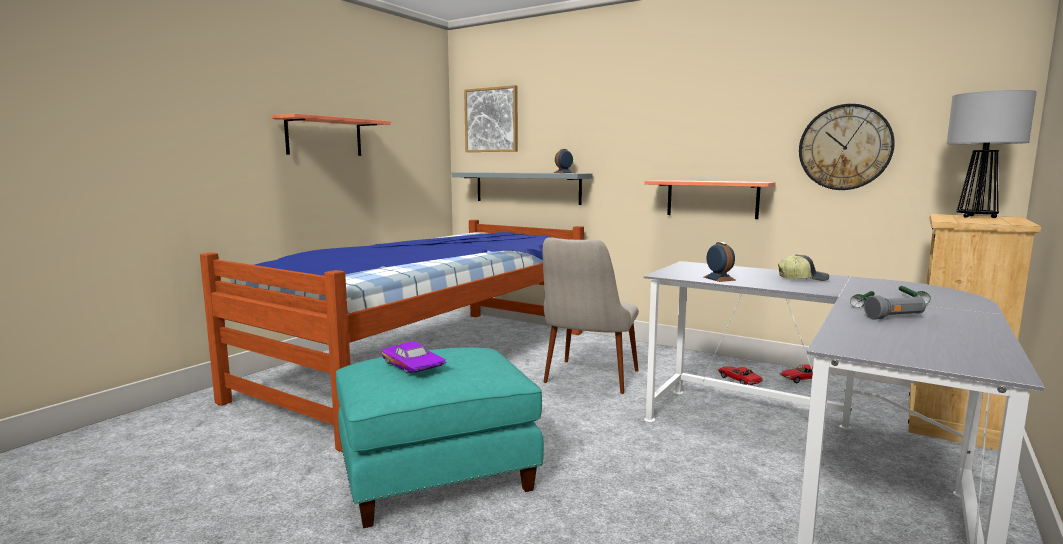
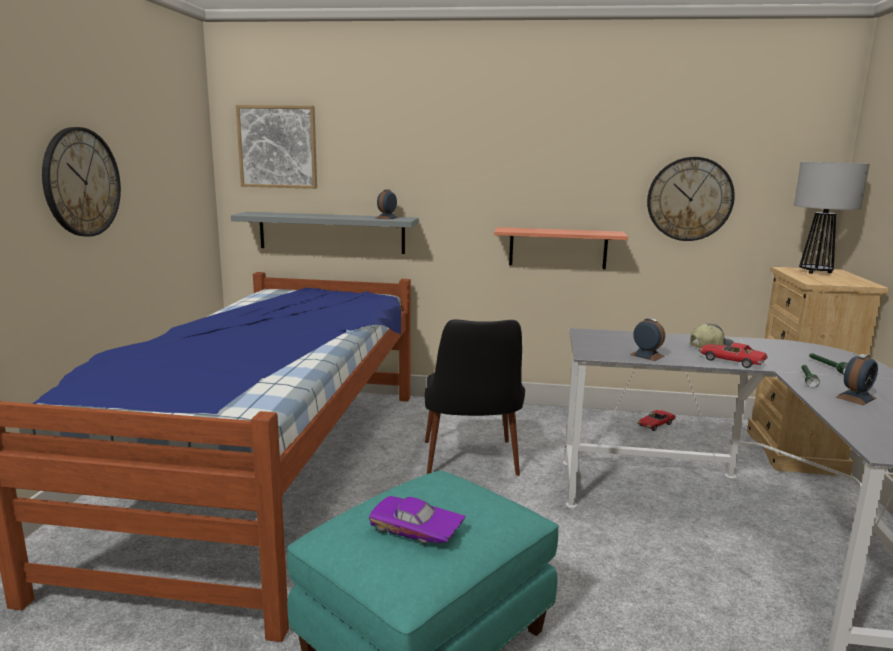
camera: 25 degrees left, 5 degrees up
shelf [271,113,391,156] -> wall clock [42,127,121,237]
beige chair [543,237,639,394] -> black chair [424,320,525,476]
toy car [718,366,763,385] -> toy car moved to [698,343,768,368]
grey flashlight [864,295,926,320] -> alarm clock [836,354,878,405]

